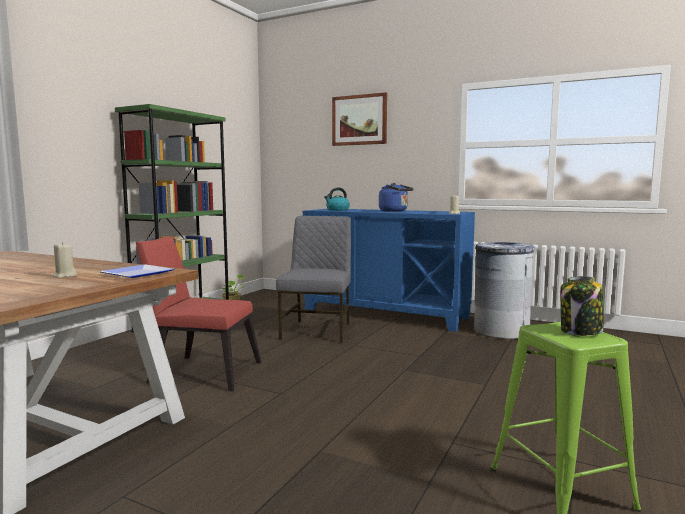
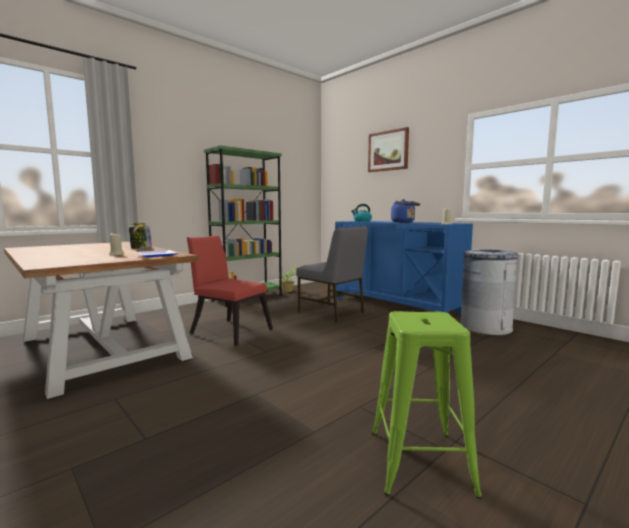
camera: 20 degrees right, 0 degrees up
grey chair [276,216,351,343] -> grey chair turned 105 degrees clockwise [296,226,368,322]
jar [560,276,604,336] -> jar moved to [129,223,152,249]

